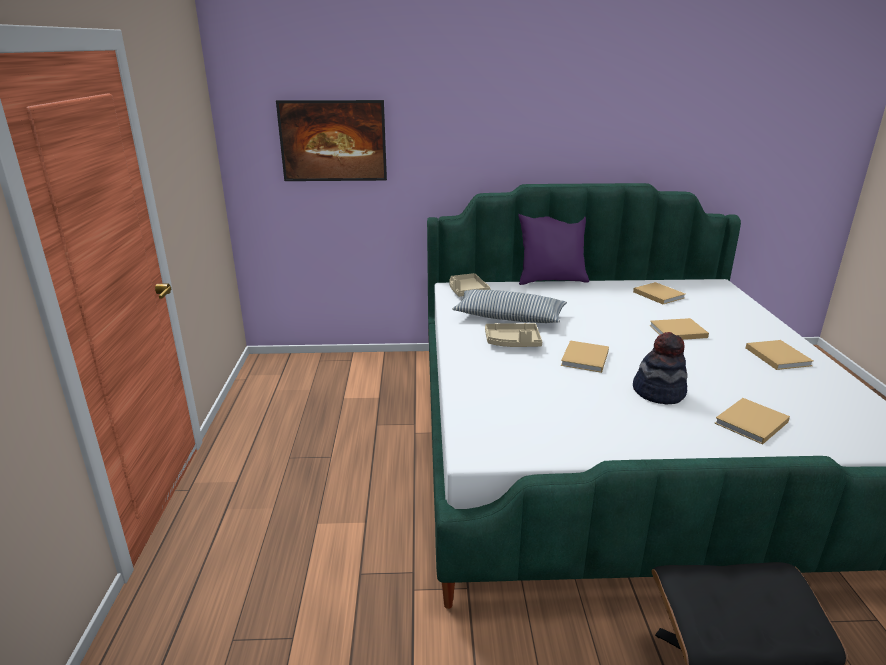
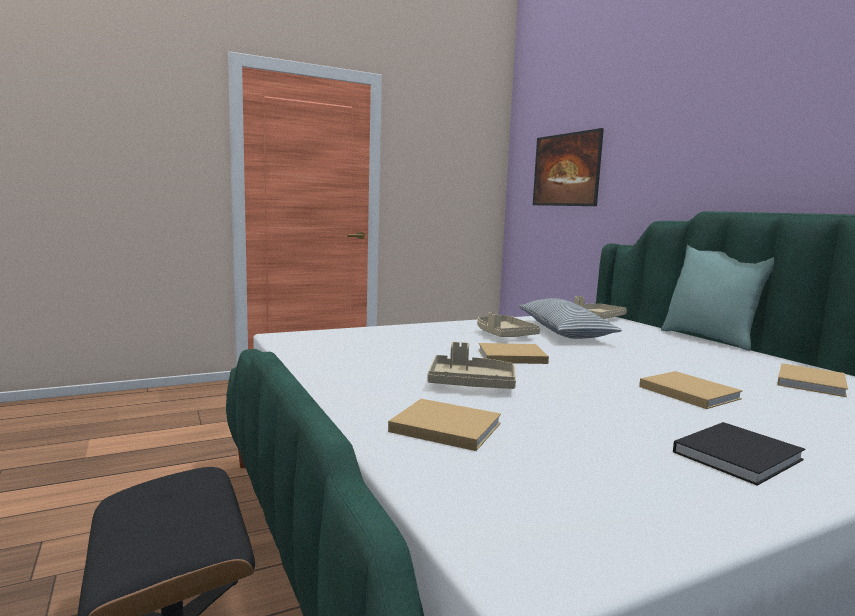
camera: 65 degrees right, 15 degrees down
purple pillow [518,214,589,285] -> turquoise pillow [661,245,774,351]
hat [633,332,687,405] -> beige tray [427,342,516,389]
beige book [746,340,813,370] -> black book [673,422,805,486]

